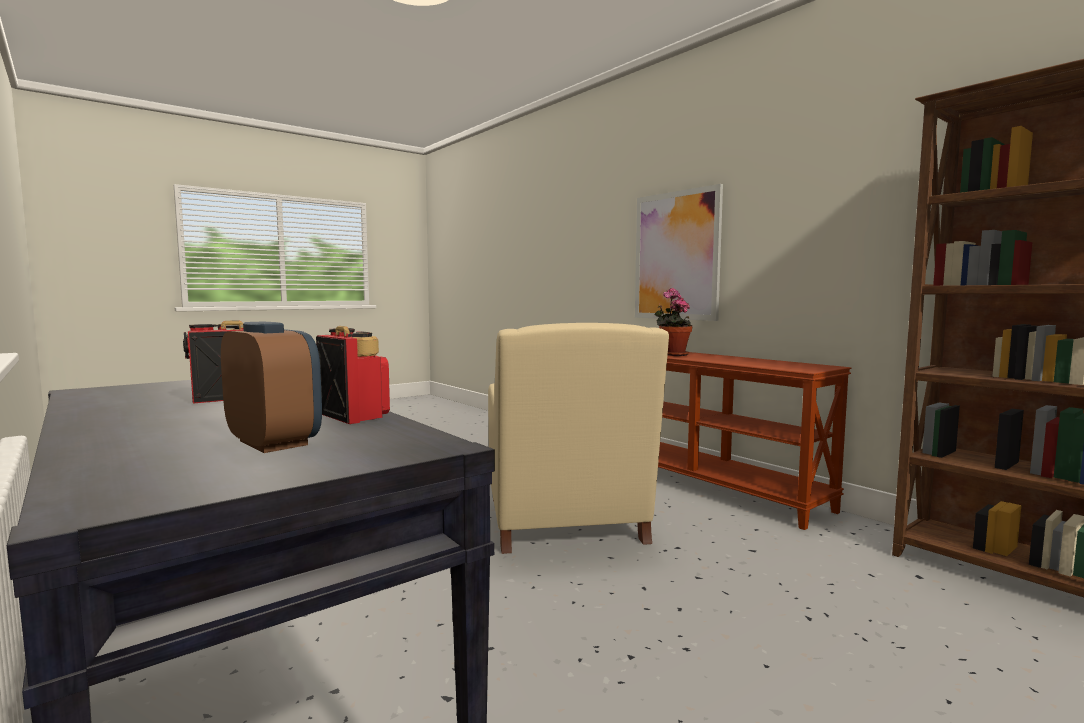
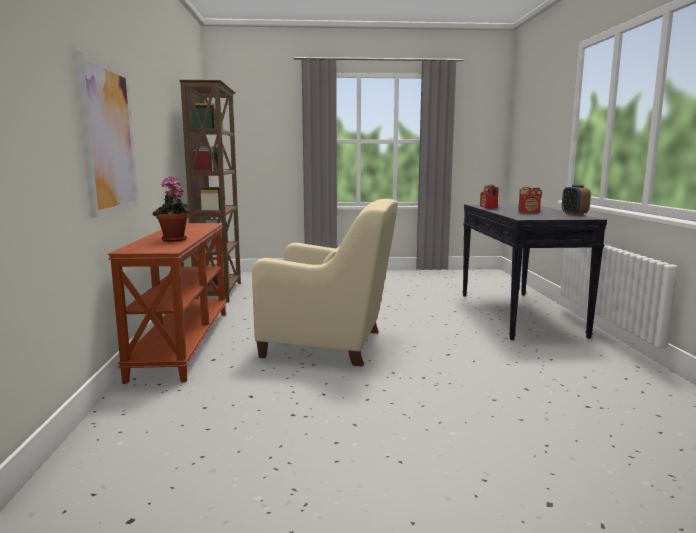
camera: 145 degrees left, 5 degrees up
alarm clock [221,322,322,453] -> alarm clock moved to [562,185,591,215]
beige armchair [488,323,669,554] -> beige armchair turned 75 degrees clockwise [252,199,398,366]

